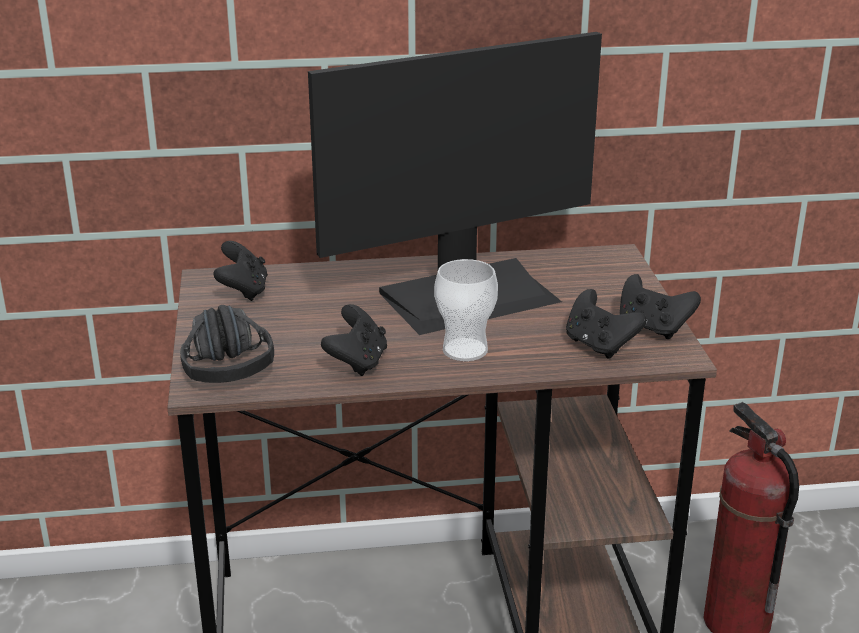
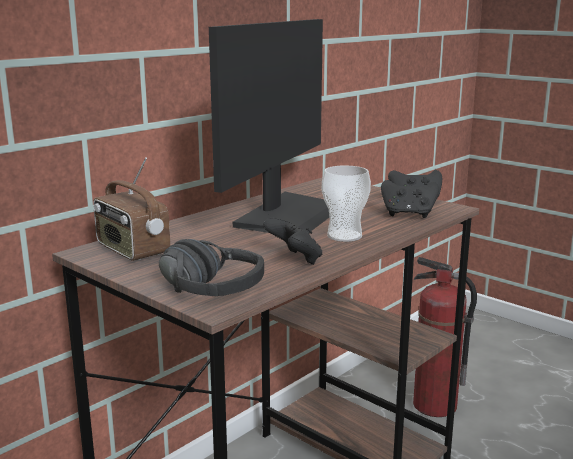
camera: 40 degrees left, 10 degrees down
black game controller [214,241,268,301] -> radio [93,157,170,261]

